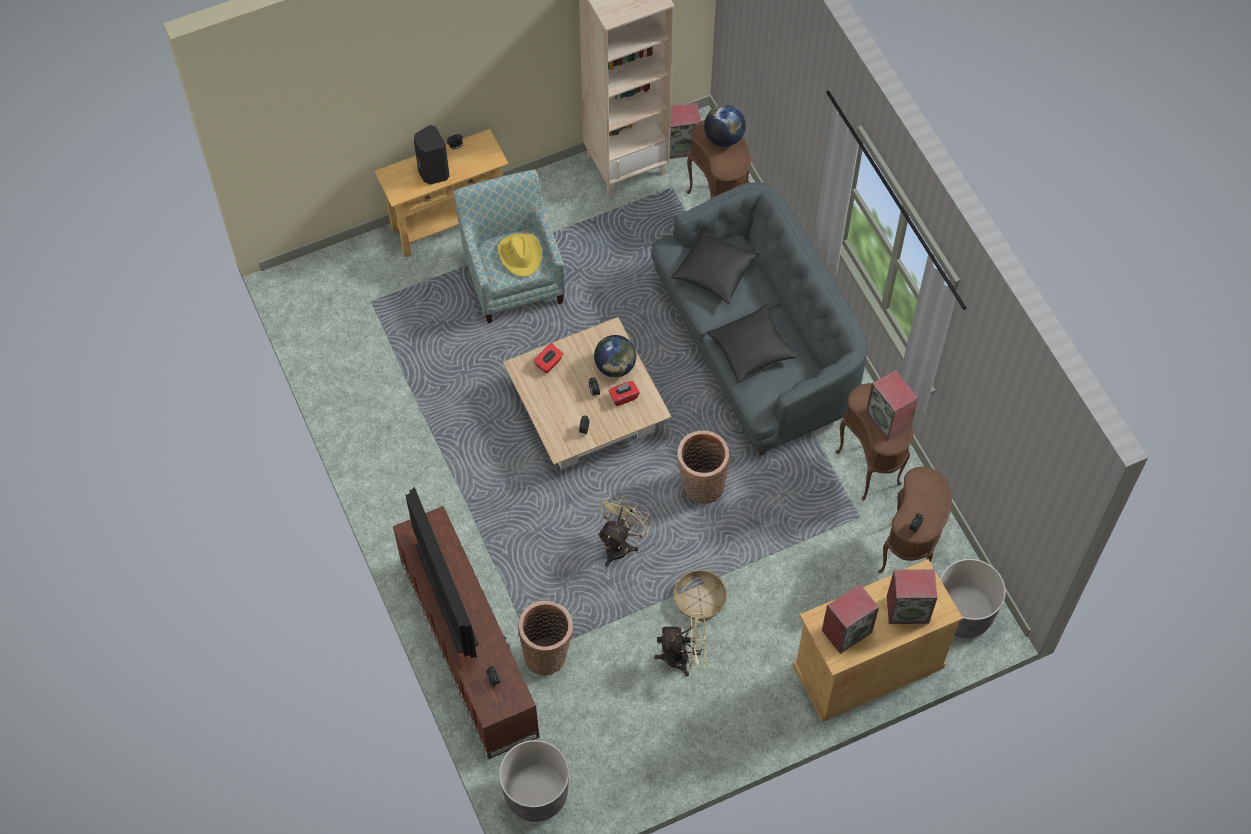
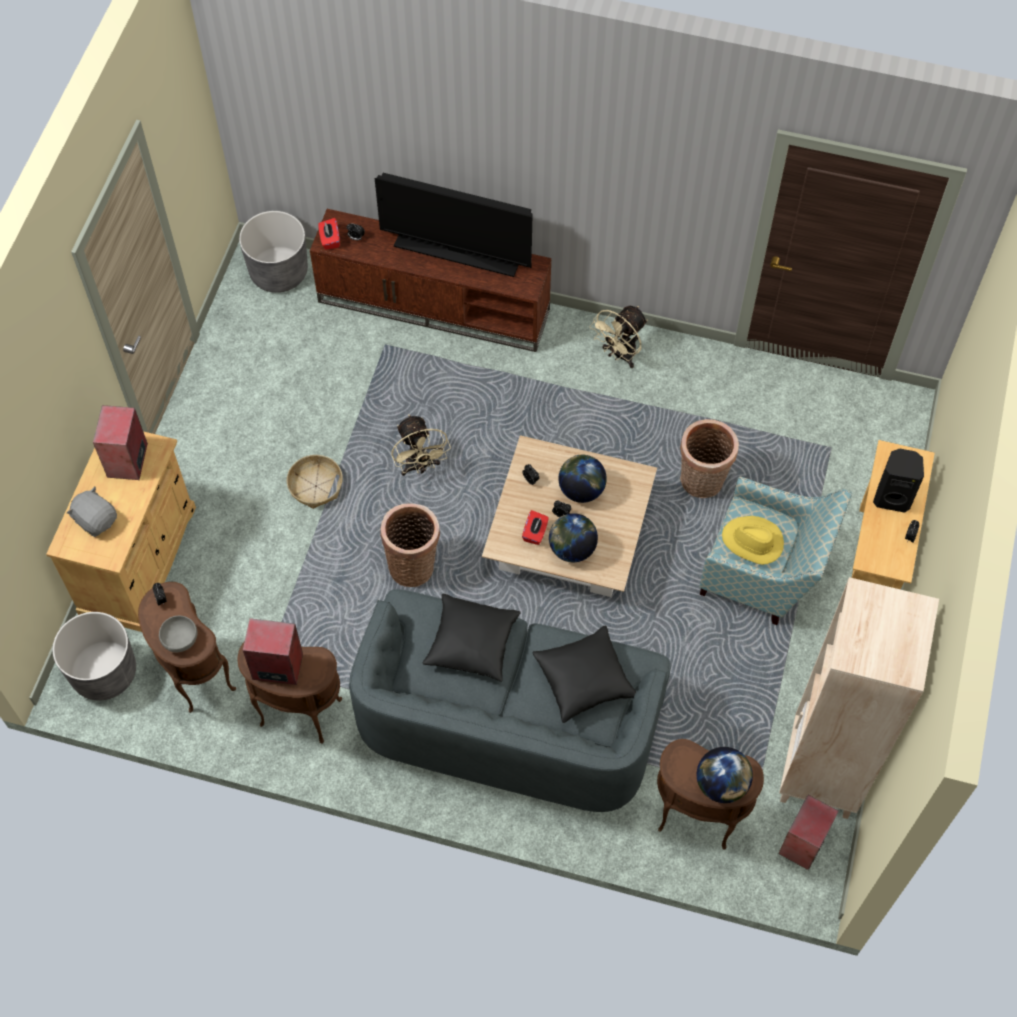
camera: 130 degrees right, 0 degrees up
basket [518,601,573,676] -> basket moved to [680,419,739,498]
red tissue box [534,343,563,373] -> red tissue box moved to [318,218,340,250]
beige fan [654,612,706,676] -> beige fan moved to [590,306,648,368]
speaker [887,569,937,624] -> grey plush toy [67,486,117,537]
none -> grey bowl [159,616,198,652]
none -> globe [558,455,607,503]

